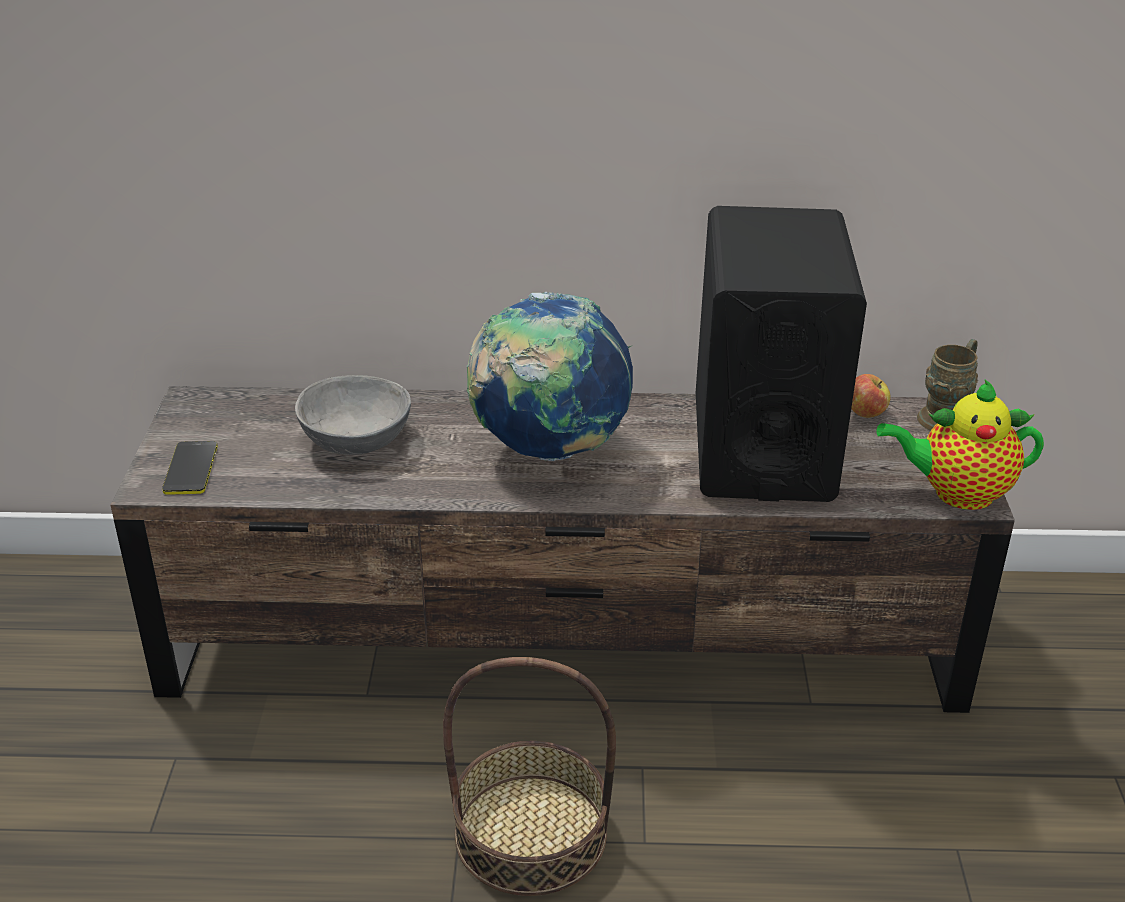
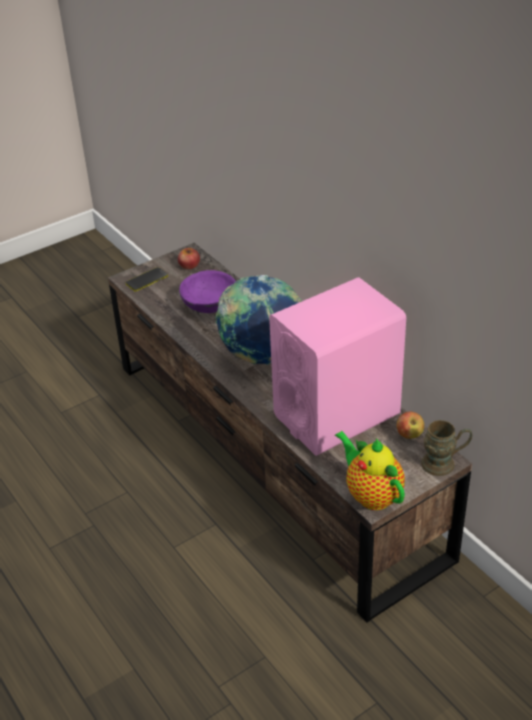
camera: 55 degrees right, 5 degrees up
grey bowl [295,375,411,455] -> purple bowl [179,270,236,313]
basket [443,657,616,896] -> none
black speaker [696,206,867,502] -> pink speaker [269,277,406,456]
none -> apple [178,248,200,269]

